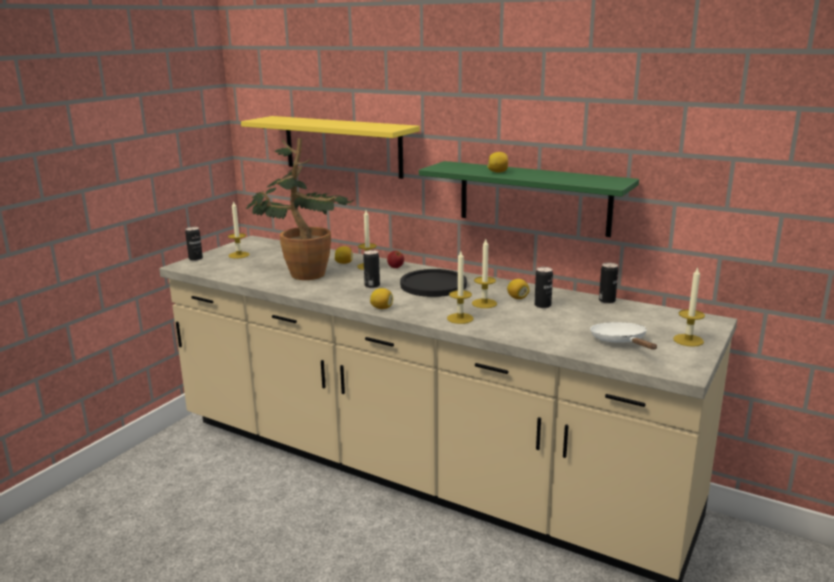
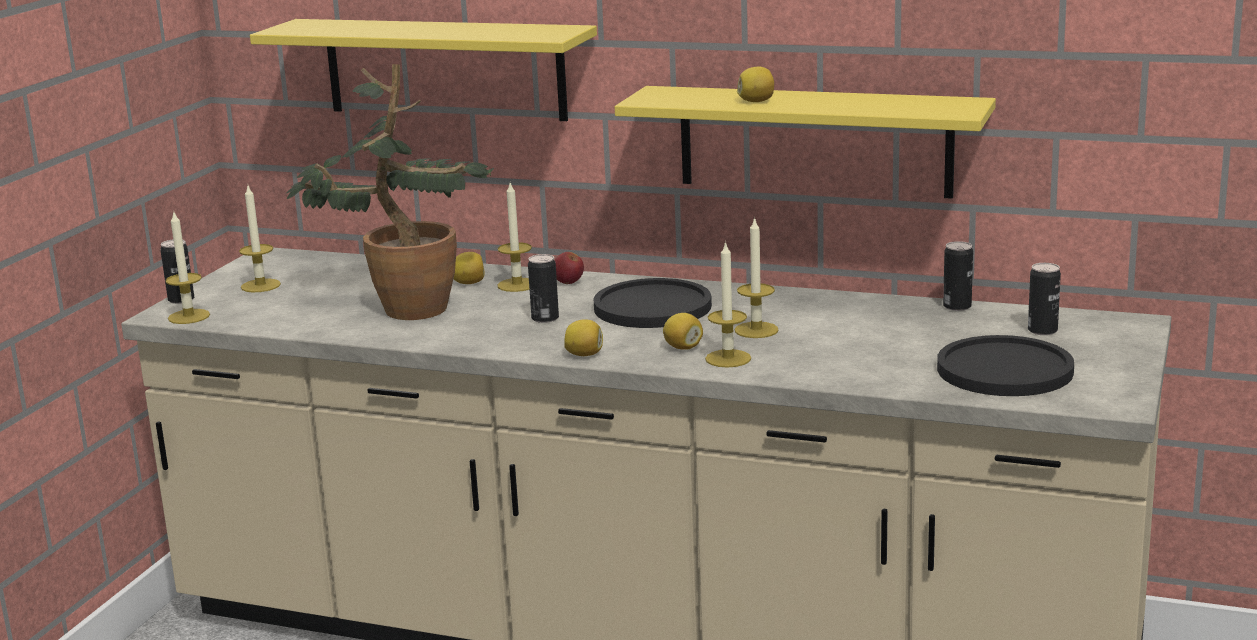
camera: 10 degrees left, 0 degrees up
green shelf [419,161,639,237] -> yellow shelf [615,86,996,199]
lemon [507,279,529,299] -> lemon moved to [663,313,703,350]
can [534,267,553,308] -> can moved to [1028,263,1061,335]
white frying pan [590,322,657,350] -> black plate [937,335,1074,396]
candle [673,266,705,347] -> candle moved to [165,210,210,324]

